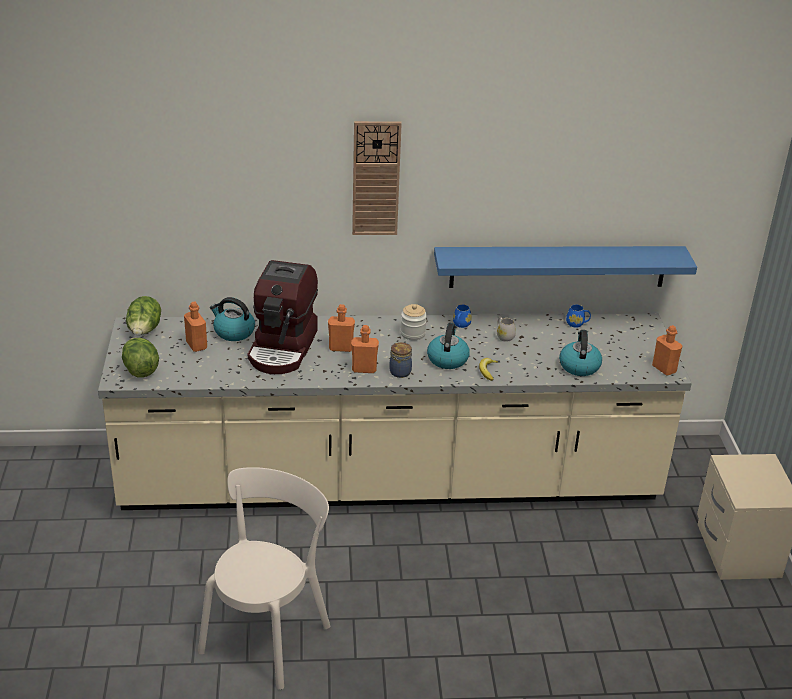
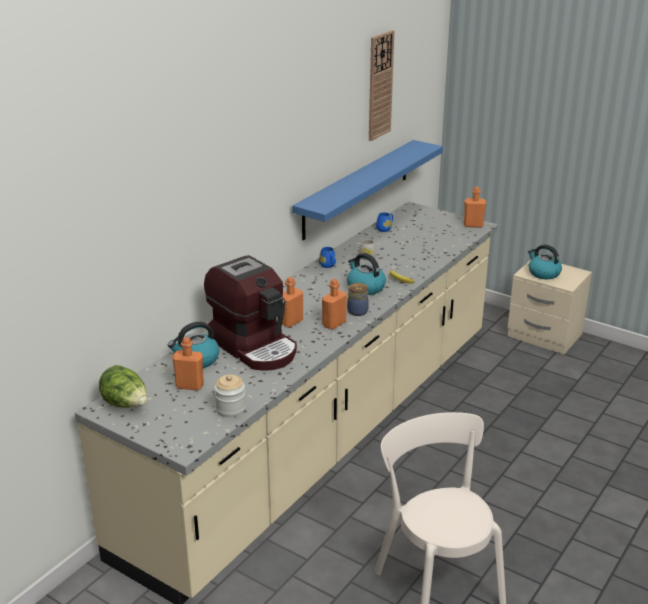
camera: 50 degrees left, 5 degrees down
lettuce [122,338,159,377] -> none
wall clock [352,121,402,235] -> wall clock moved to [369,30,394,141]
jar [401,304,427,340] -> jar moved to [214,375,246,418]
kettle [559,330,602,376] -> kettle moved to [528,244,562,279]

